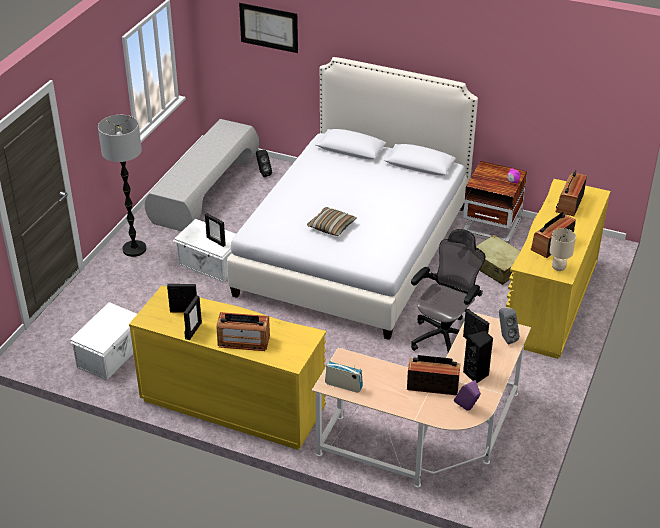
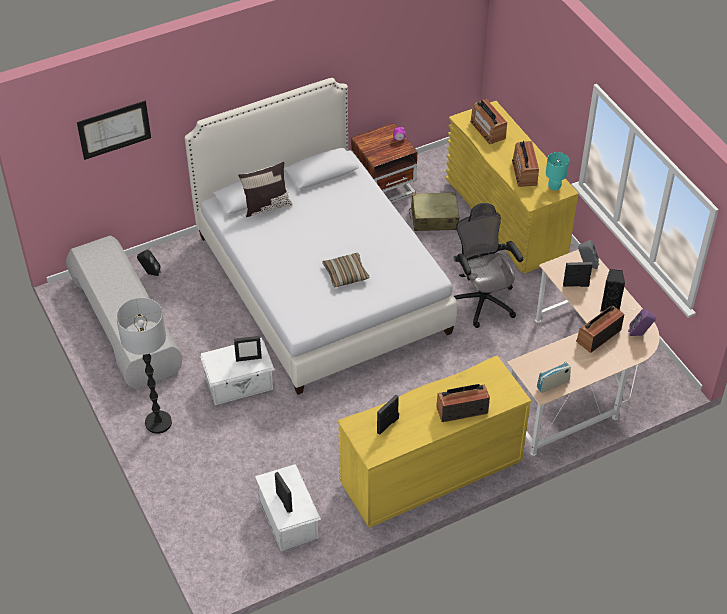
camera: 50 degrees left, 10 degrees up
picture frame [184,295,202,340] -> picture frame moved to [275,472,292,513]
radio [217,312,270,351] -> radio turned 150 degrees counterclockwise [436,384,490,422]
beige table lamp [550,228,576,271] -> turquoise table lamp [546,152,569,190]
none -> pillow [238,162,293,217]

